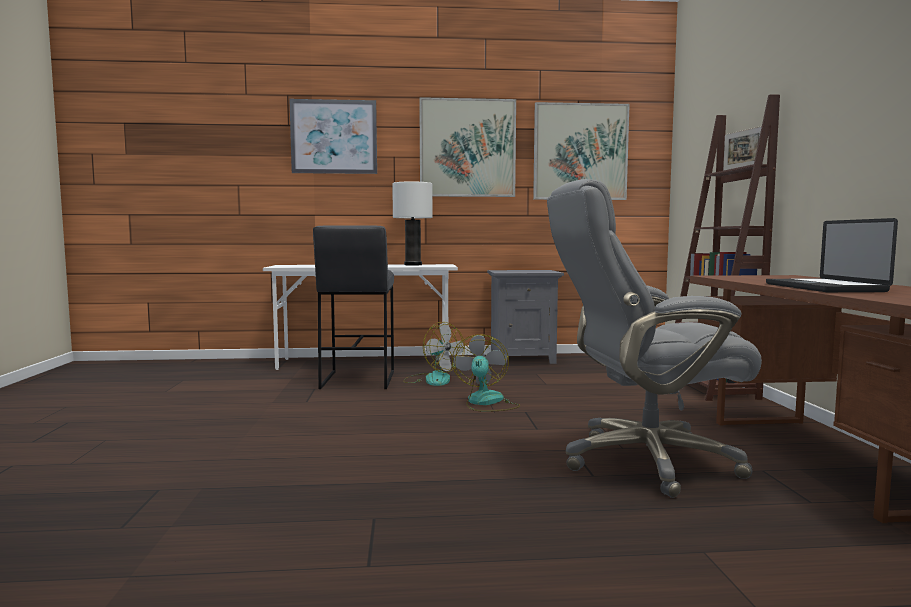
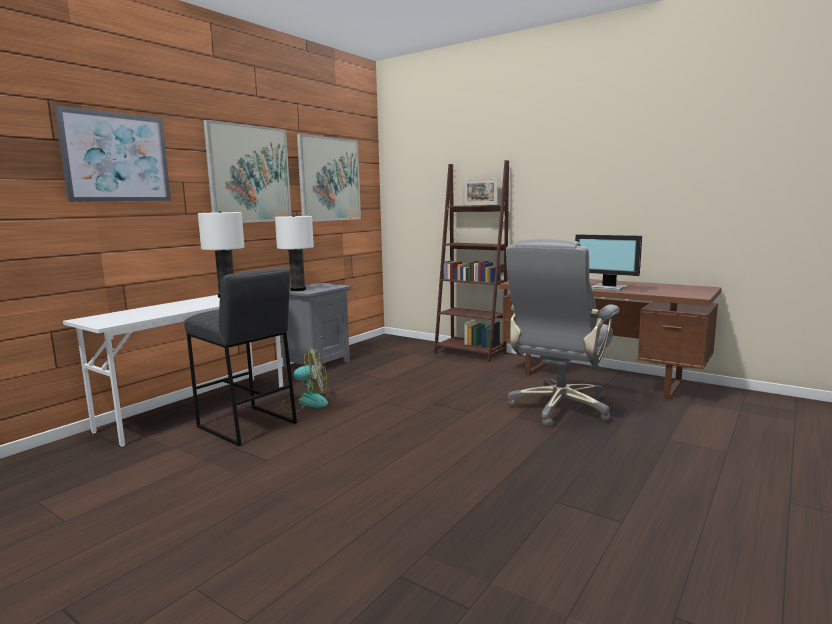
camera: 50 degrees left, 5 degrees up
fan [452,334,520,412] -> none
laptop [766,218,898,292] -> monitor [575,234,642,291]
none -> white table lamp [275,215,314,291]

